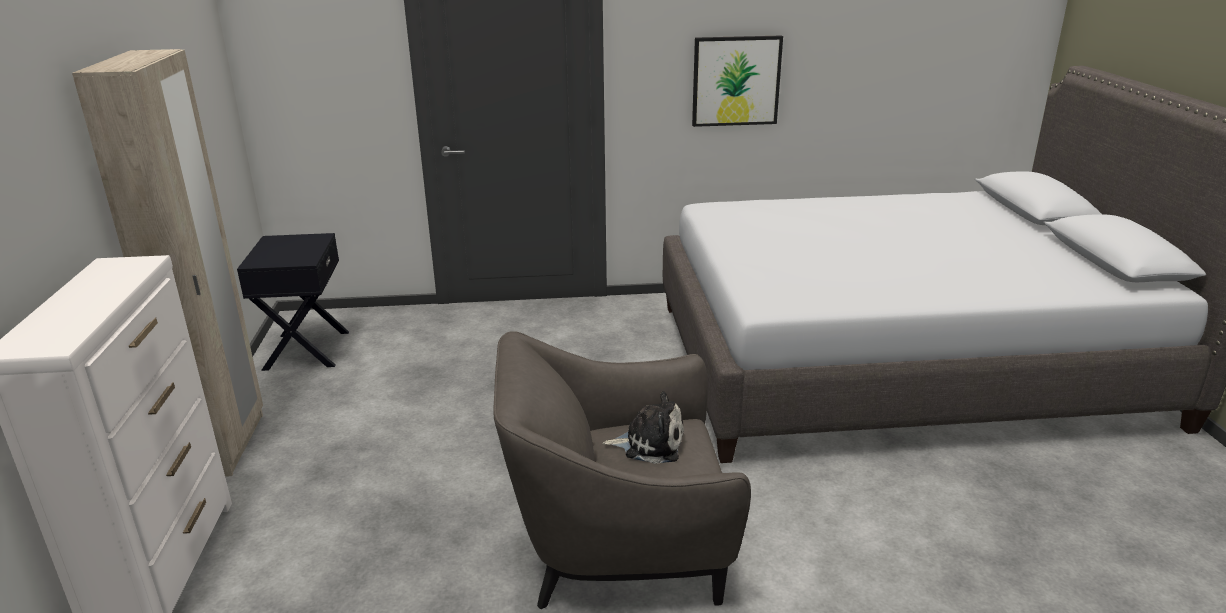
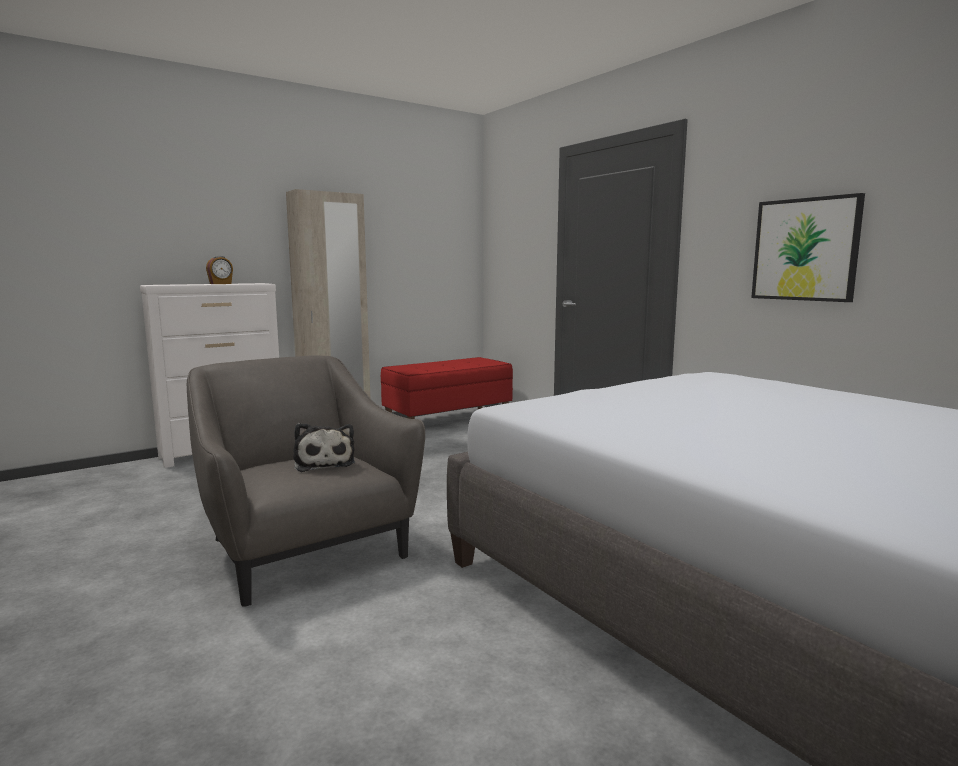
camera: 60 degrees right, 15 degrees down
black nightstand [237,233,349,371] -> red bench [381,357,513,419]
none -> alarm clock [206,256,233,284]

